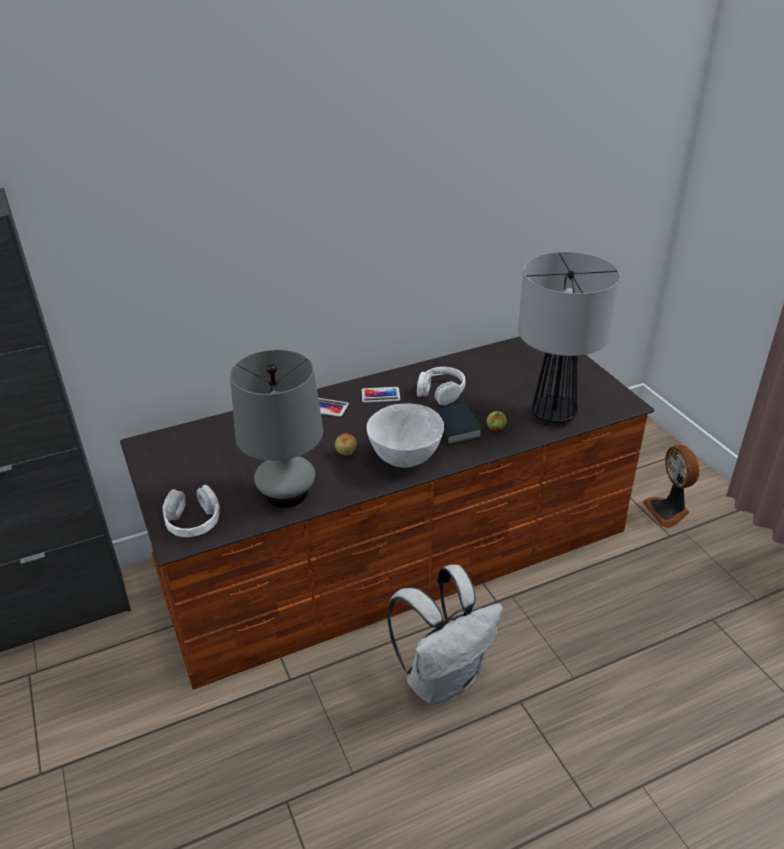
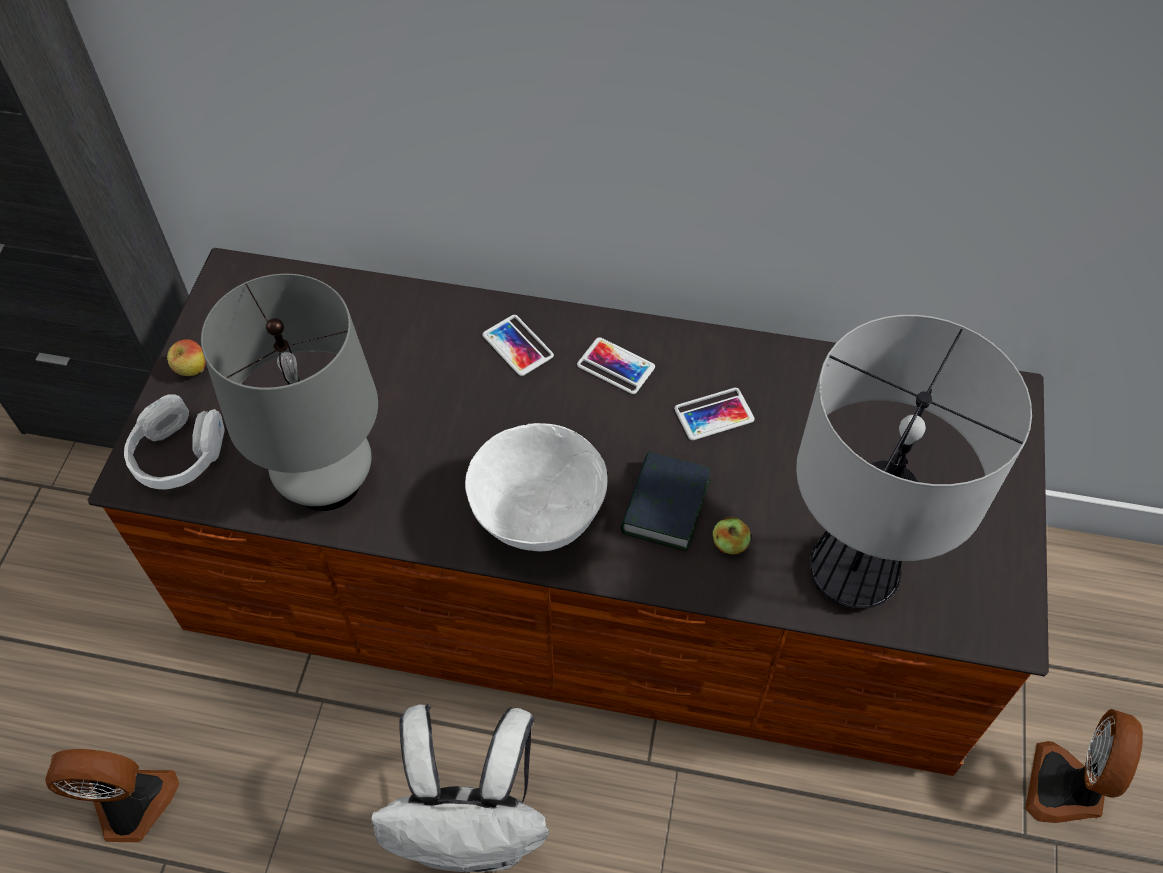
camera: 35 degrees right, 20 degrees up
apple [335,433,357,455] -> apple moved to [167,339,206,376]
white headphones [417,367,466,405] -> phone [674,388,755,440]
none -> fan [45,749,179,842]

